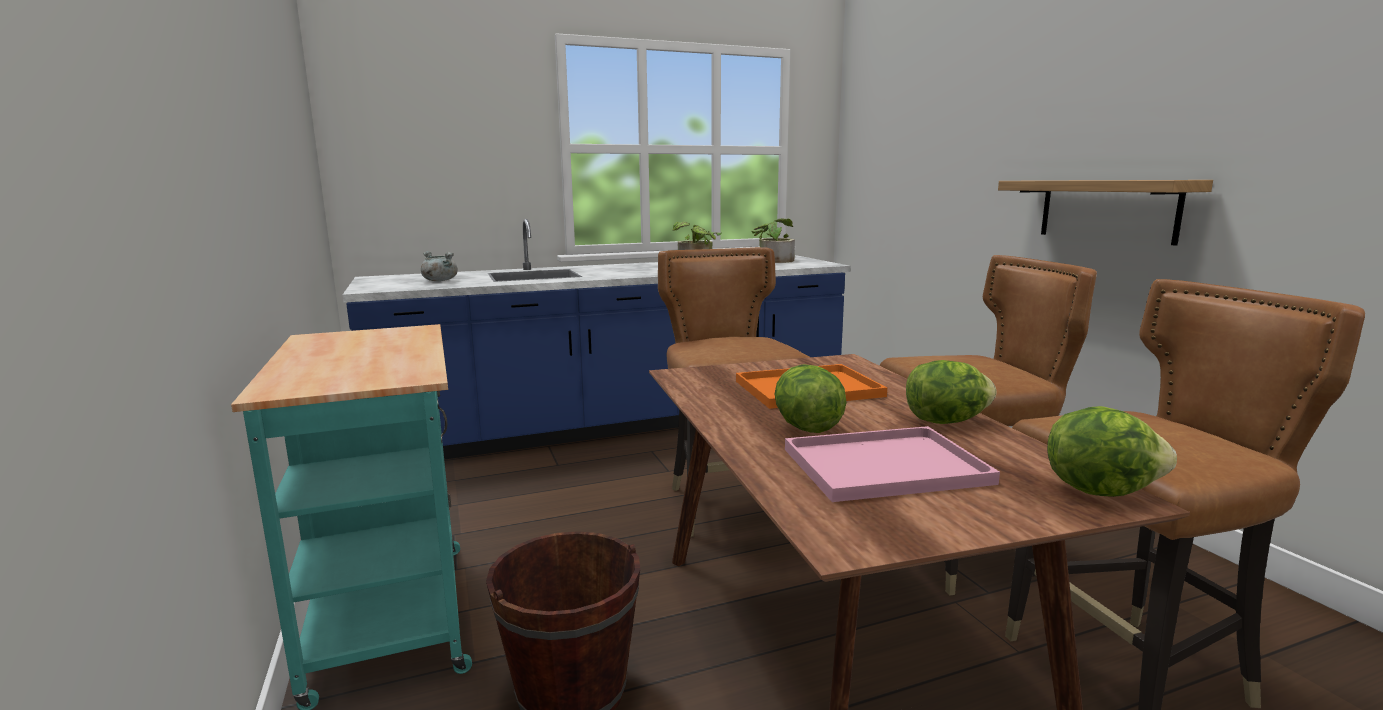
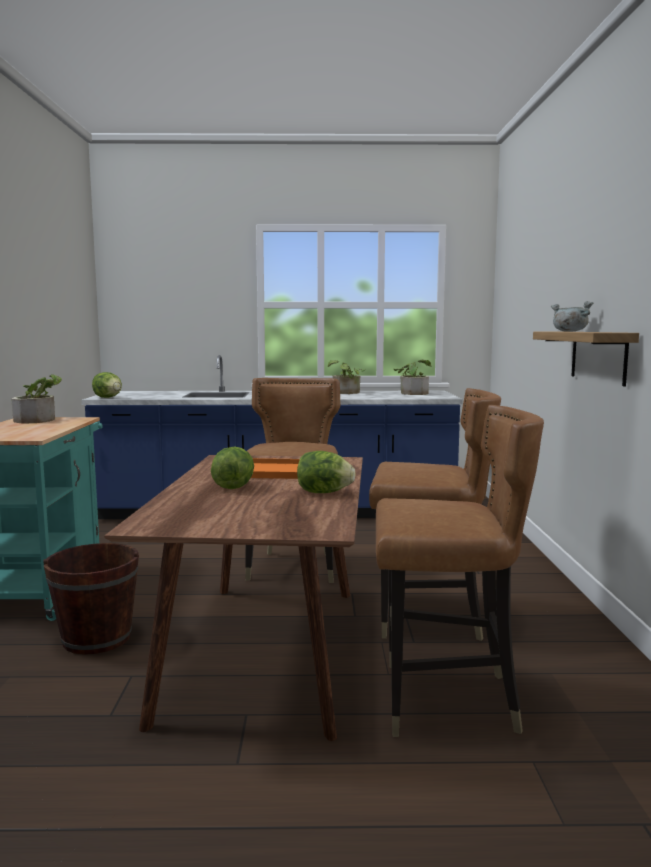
camera: 20 degrees right, 5 degrees down
grey cooking pot [421,251,458,281] -> grey cooking pot moved to [551,301,593,332]
pink tray [785,426,1000,502] -> none
lettuce [1047,406,1177,497] -> lettuce moved to [92,372,122,398]
none -> potted plant [11,374,62,423]

